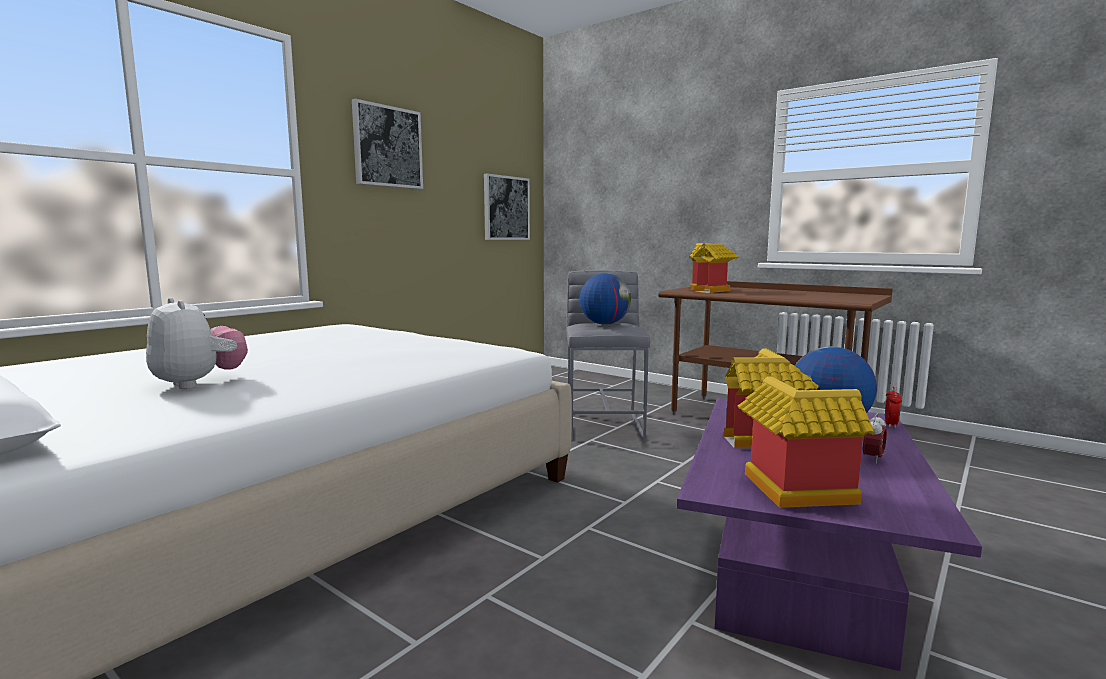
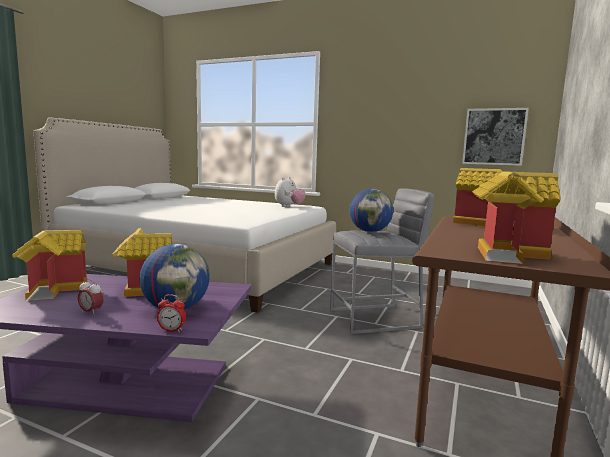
camera: 75 degrees right, 0 degrees up
plush toy [146,297,248,389] -> plush toy moved to [275,177,306,207]
picture [352,99,423,189] -> none
none -> toy house [472,171,561,264]

